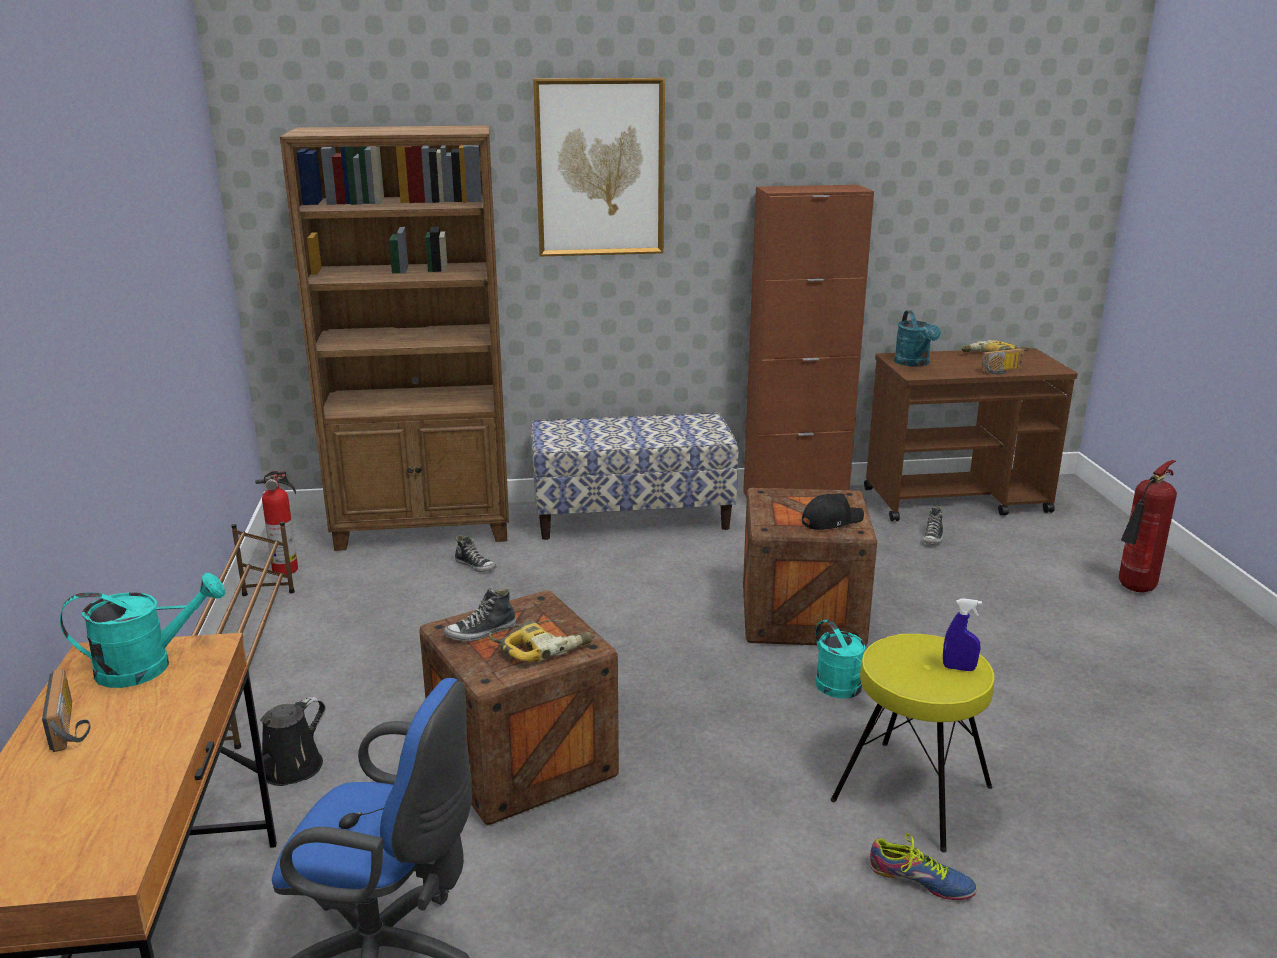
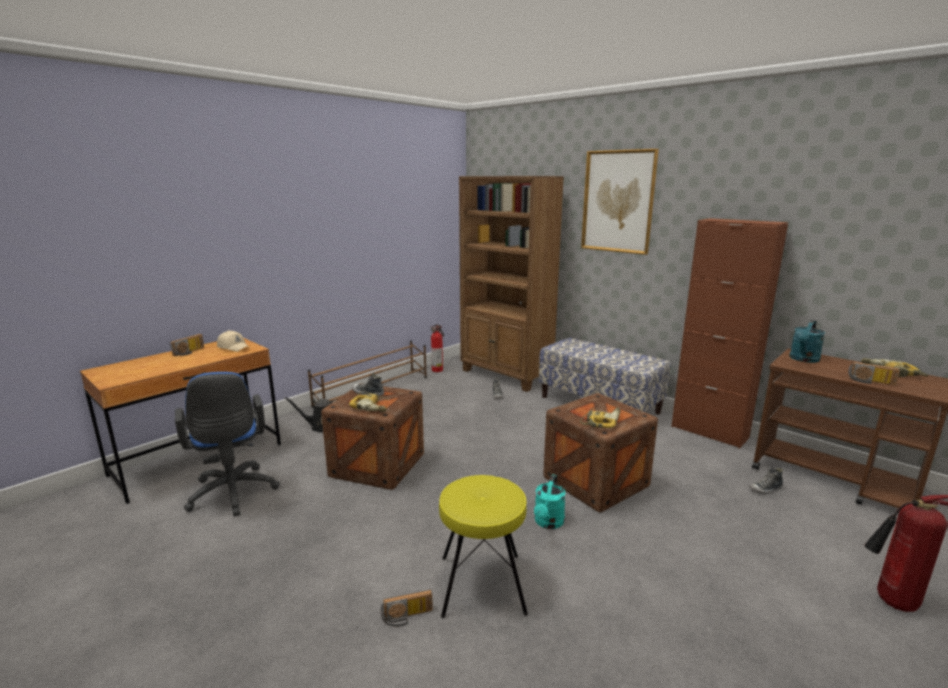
camera: 50 degrees right, 5 degrees down
turquoise watering can [60,573,225,688] -> beige cap [217,331,249,352]
black cap [802,493,864,530] -> power drill [580,408,621,428]
shoe [870,834,977,900] -> radio [380,590,433,626]
blue spray bottle [943,598,982,671] -> none

